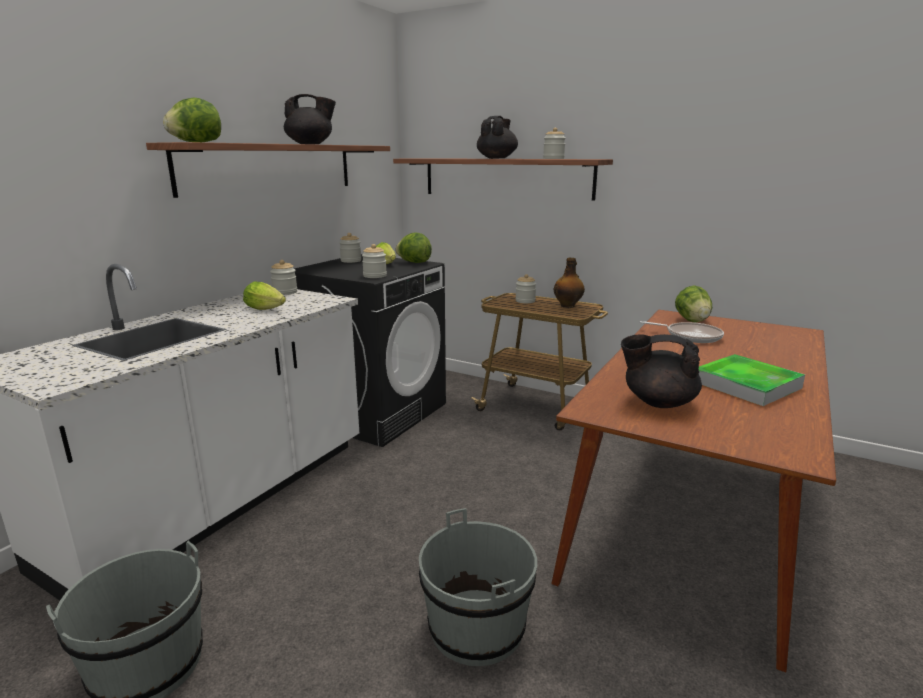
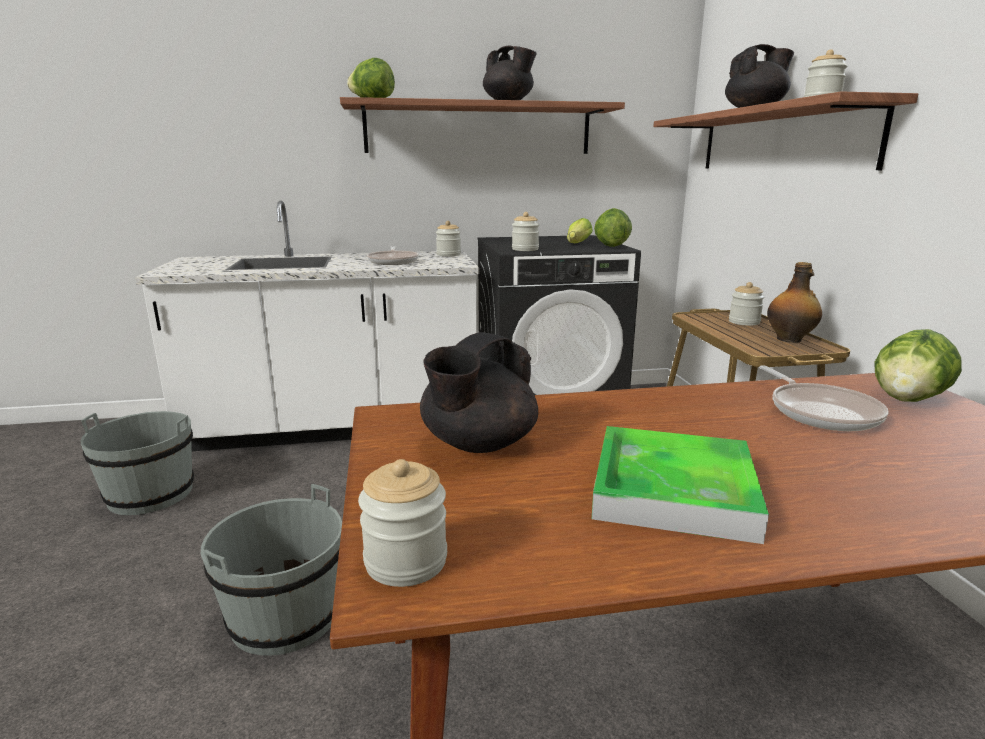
camera: 50 degrees right, 0 degrees up
lettuce [243,282,286,310] -> frying pan [367,246,419,265]
jar [339,233,361,263] -> jar moved to [358,459,447,587]
black teapot [621,334,702,408] -> black teapot turned 120 degrees counterclockwise [420,332,538,453]

